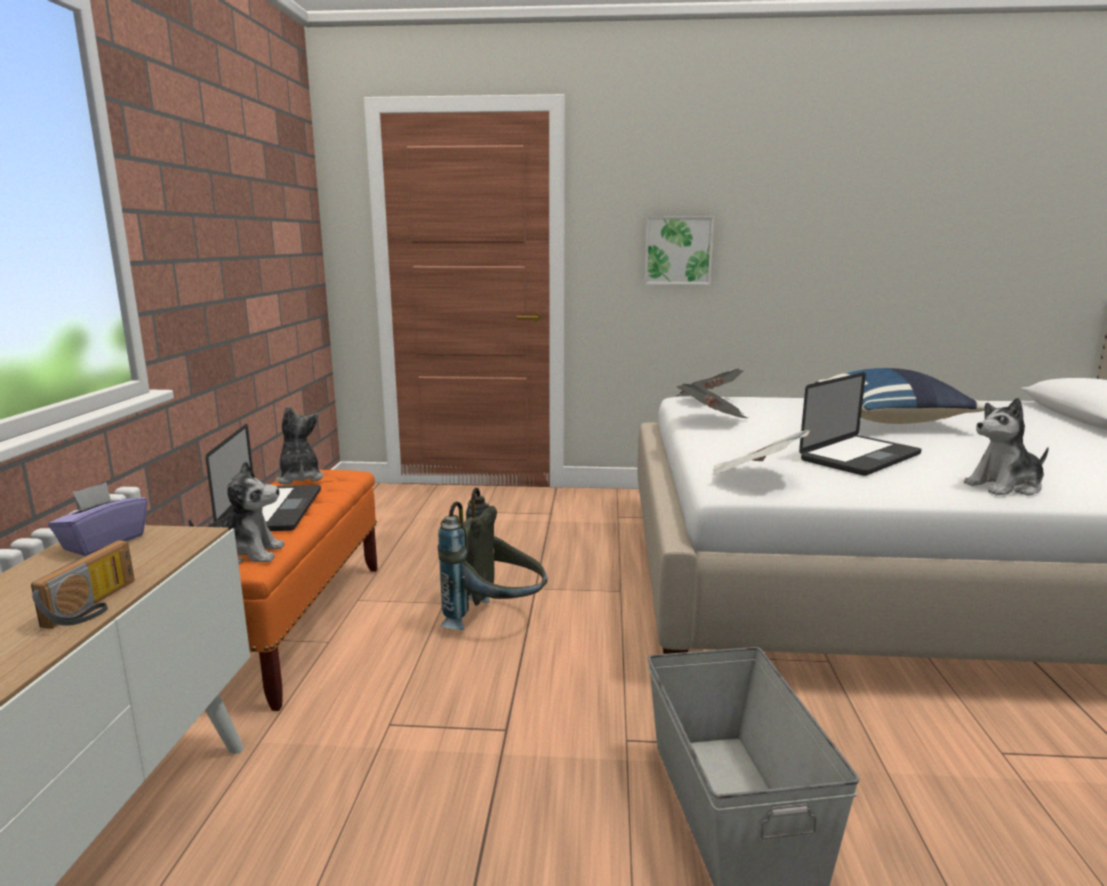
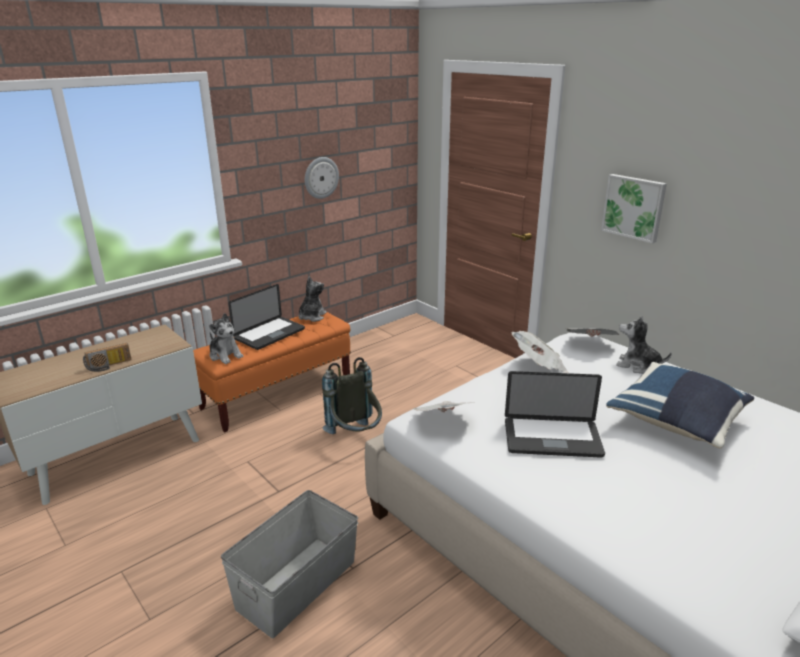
camera: 45 degrees right, 10 degrees up
purple tissue box [48,482,147,556] -> none
plush toy [964,397,1049,496] -> plush toy moved to [616,316,672,373]
none -> wall clock [305,157,339,199]

